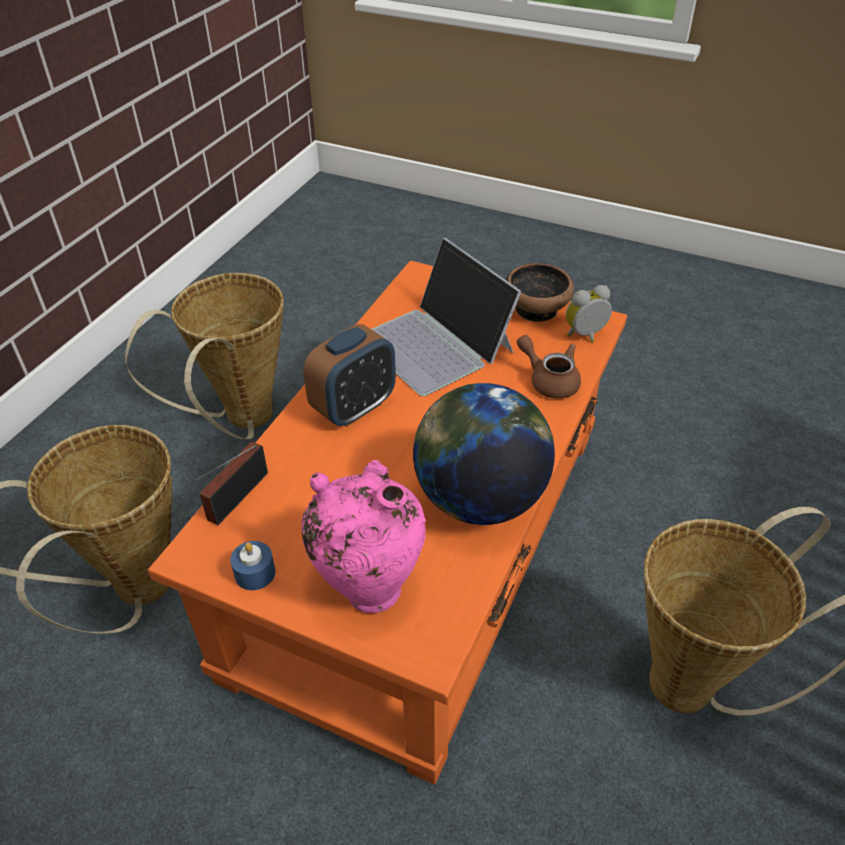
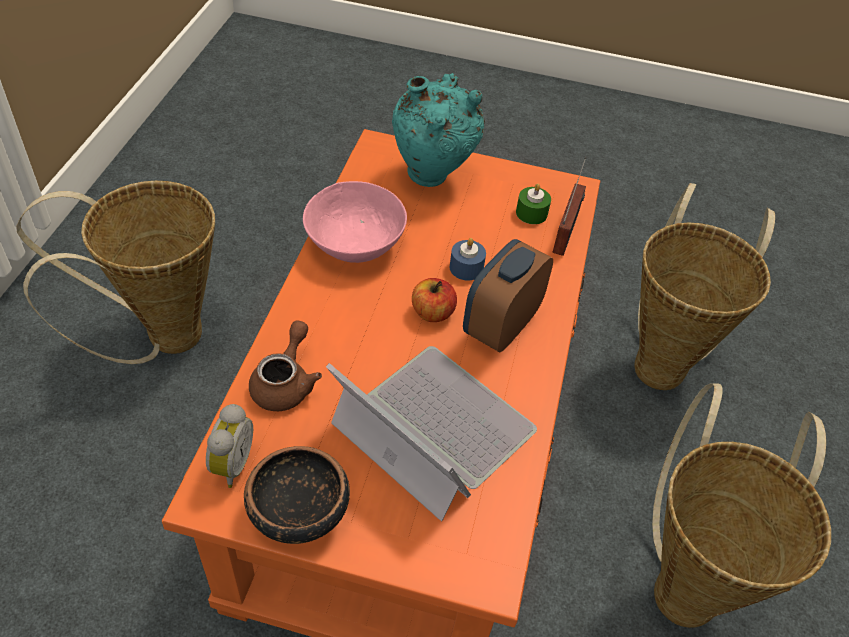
camera: 165 degrees right, 5 degrees up
blue candle [230,541,275,590] -> blue candle moved to [450,238,486,281]
pink vase [302,460,426,613] -> turquoise vase [392,73,485,187]
globe [413,383,555,525] -> pink bowl [303,181,407,263]
brown teapot [517,335,581,399] -> brown teapot turned 105 degrees counterclockwise [249,321,322,411]
alarm clock [566,285,612,343] -> alarm clock turned 45 degrees counterclockwise [206,404,253,488]
none -> apple [412,278,457,322]
none -> green candle [516,184,551,224]

